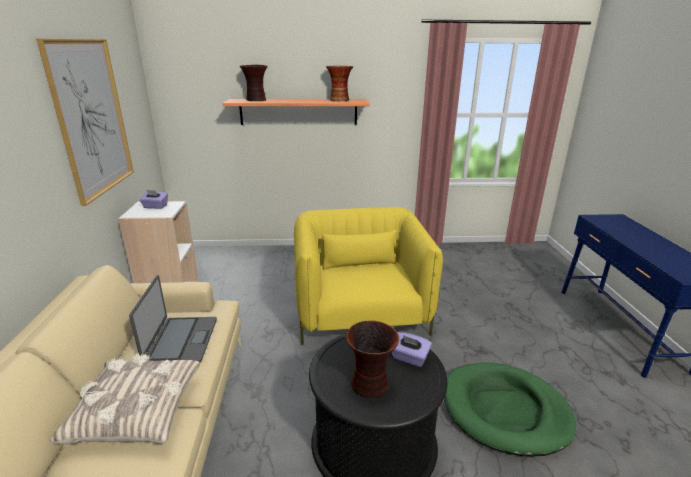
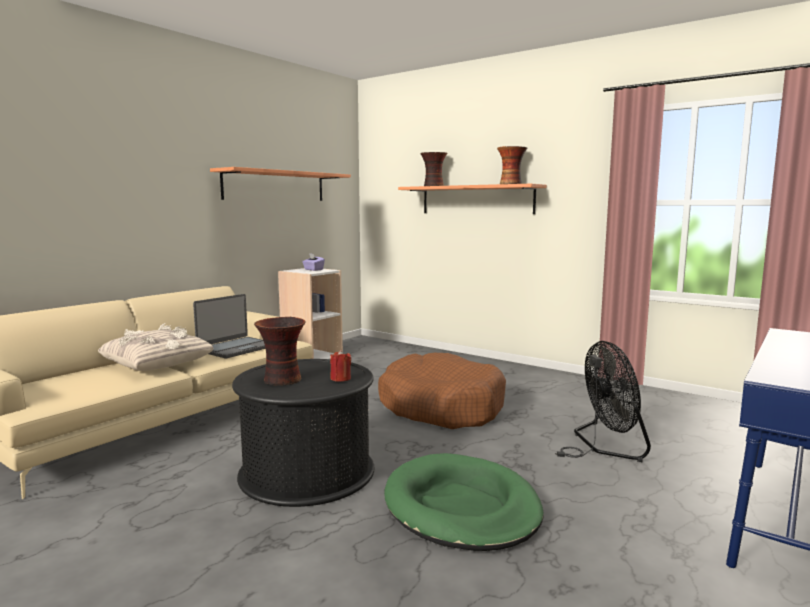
camera: 40 degrees right, 15 degrees down
picture [36,39,134,206] -> shelf [210,167,351,201]
yellow armchair [294,207,443,345] -> brown dog bed [378,353,506,429]
purple tissue box [392,332,432,367] -> red candle [330,350,351,382]
none -> black fan [555,341,651,462]

